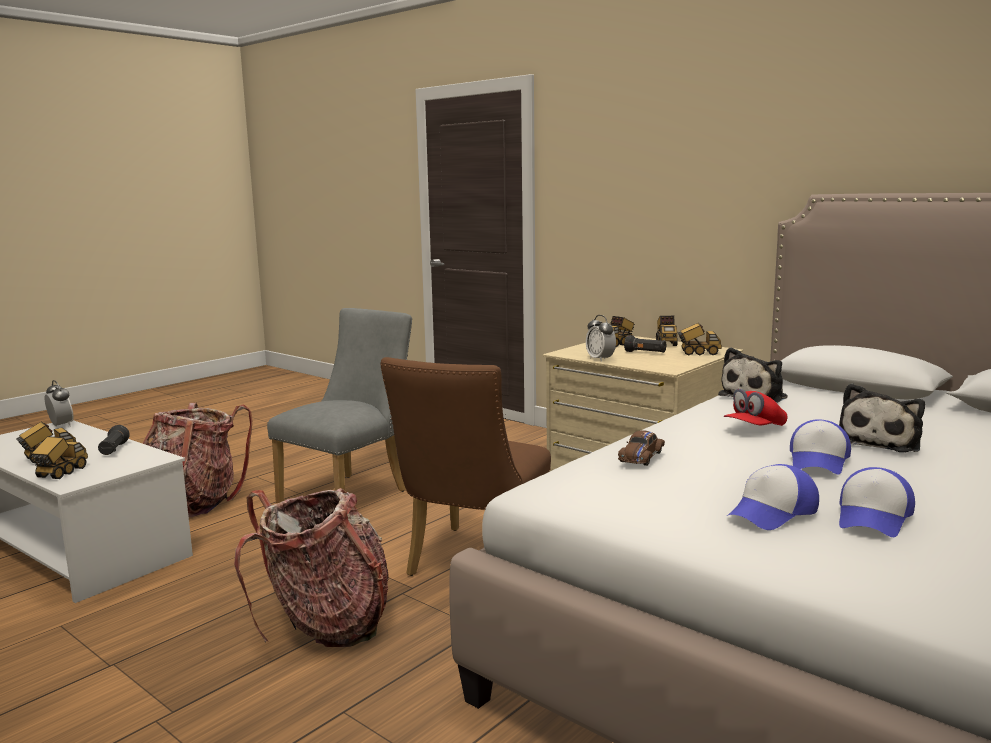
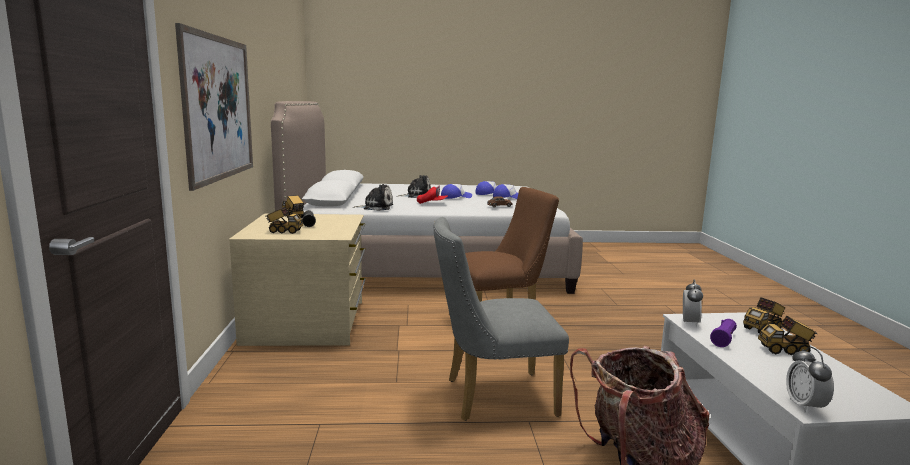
camera: 135 degrees left, 0 degrees up
black flashlight [98,425,130,455] -> purple flashlight [710,319,737,347]
backpack [234,488,389,647] -> none
alarm clock [586,315,616,362] -> alarm clock moved to [683,279,703,327]
toy truck [656,316,678,346] -> none
none -> picture [175,23,253,191]

